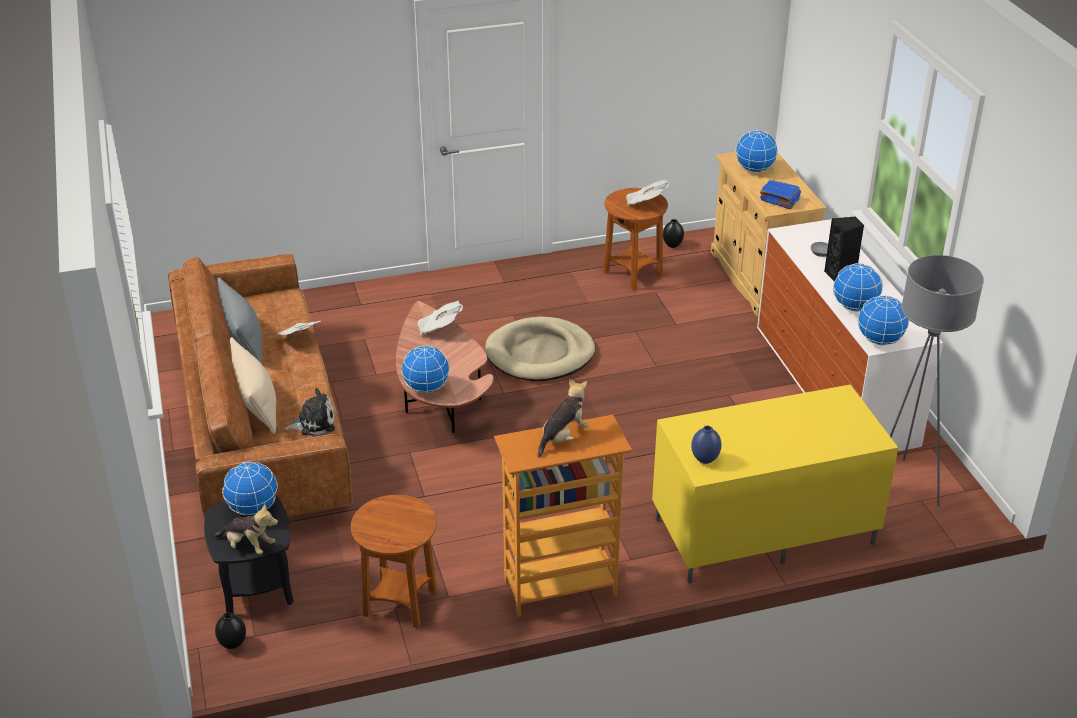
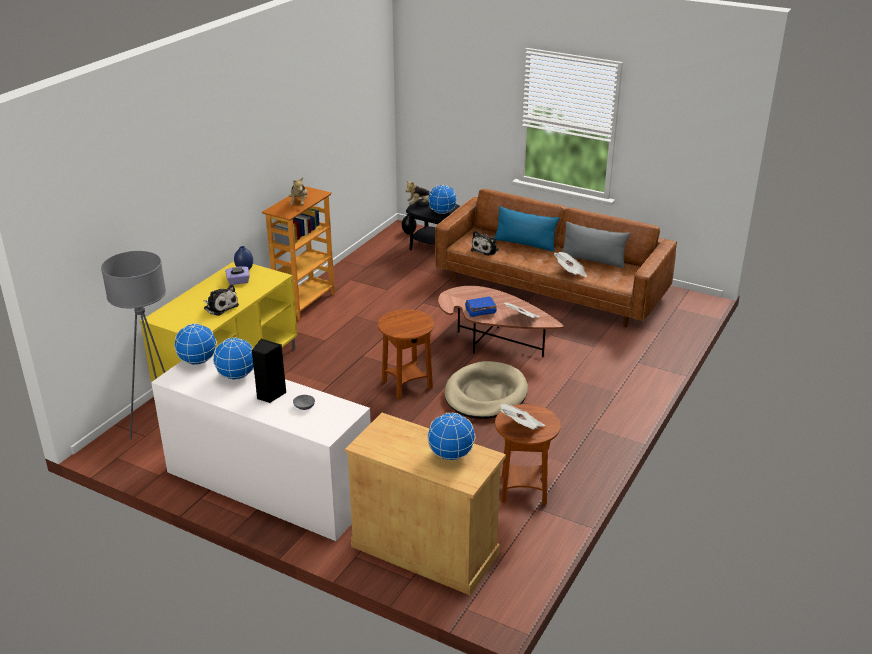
camera: 135 degrees right, 5 degrees down
beige pillow [230,337,276,434] -> blue pillow [494,206,560,252]
brown side table [351,495,437,628] -> brown side table moved to [378,309,434,399]
globe [401,345,450,393] -> none
black vase [663,219,684,248] -> none
blue book [760,180,801,209] -> blue book moved to [465,296,497,317]
none -> plush toy [204,284,239,316]
none -> purple tissue box [225,266,250,285]

